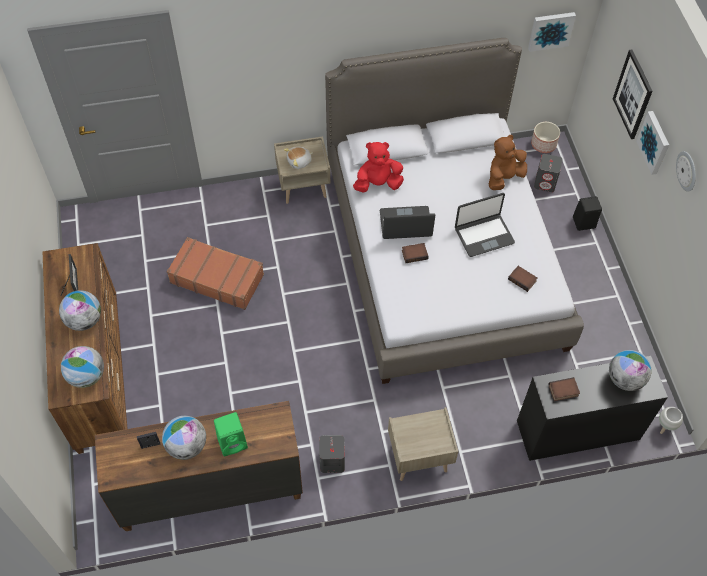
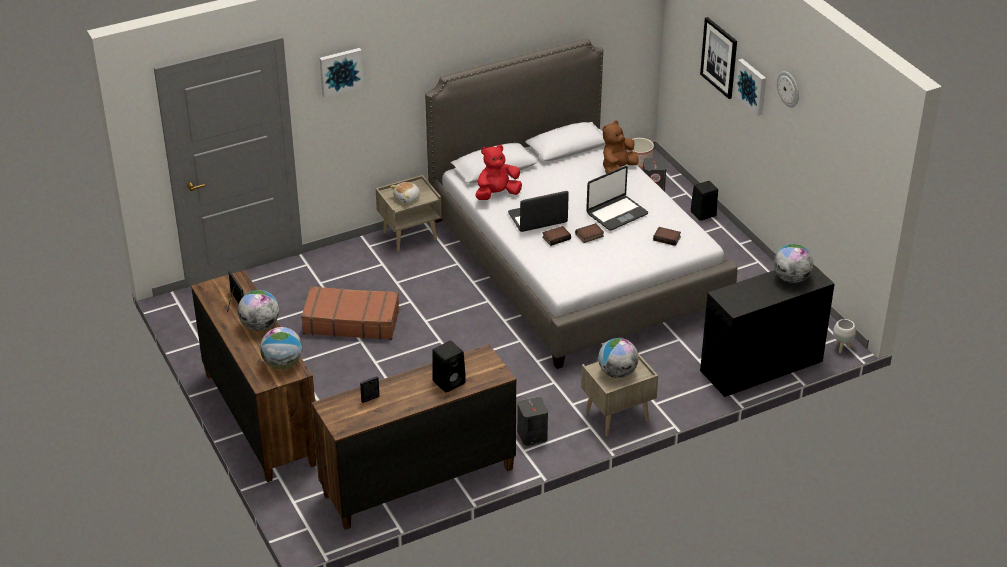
camera: 15 degrees left, 20 degrees down
globe [162,416,206,460] -> globe moved to [598,338,639,378]
green speaker [214,412,248,456] -> black speaker [432,341,466,392]
picture [528,12,576,52] -> picture moved to [320,48,364,98]
book [548,377,580,401] -> book moved to [575,223,604,243]

